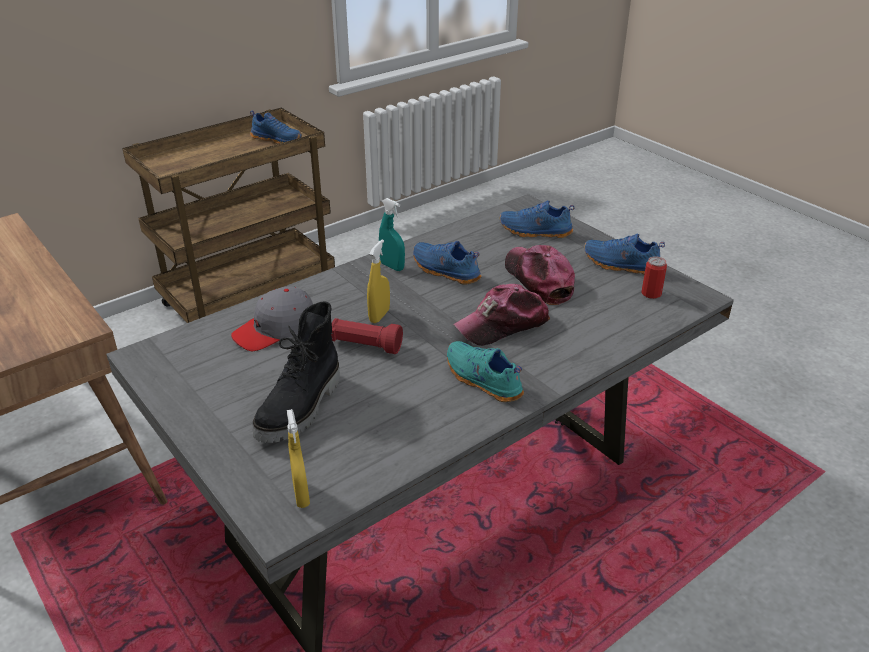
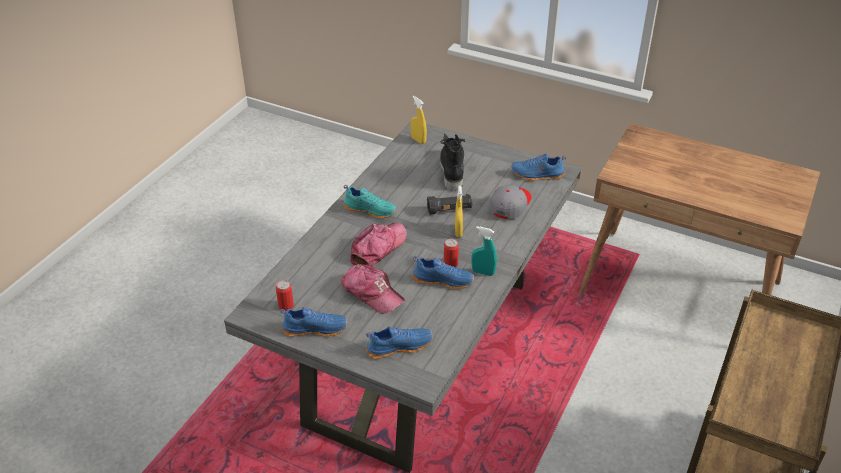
camera: 155 degrees right, 5 degrees up
blue shoe [250,111,302,144] -> blue shoe moved to [511,153,566,181]
red flashlight [331,318,403,354] -> black flashlight [427,194,473,215]
none -> can [444,238,459,267]

